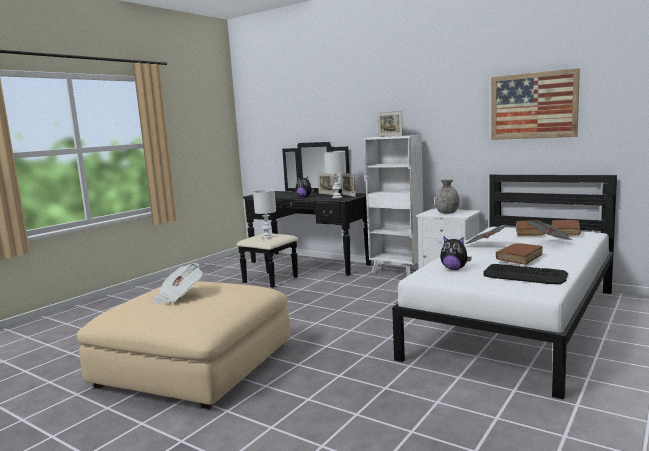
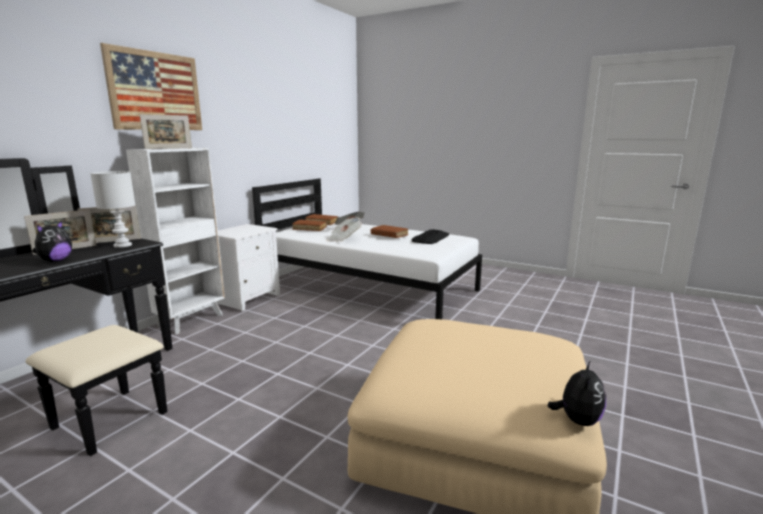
camera: 95 degrees left, 5 degrees up
newspaper [152,263,203,304] -> none
white table lamp [253,190,276,239] -> none
grey vase [435,179,459,214] -> none
plush toy [440,237,472,270] -> plush toy moved to [547,360,606,426]
picture [491,68,580,140] -> picture moved to [100,43,202,130]

